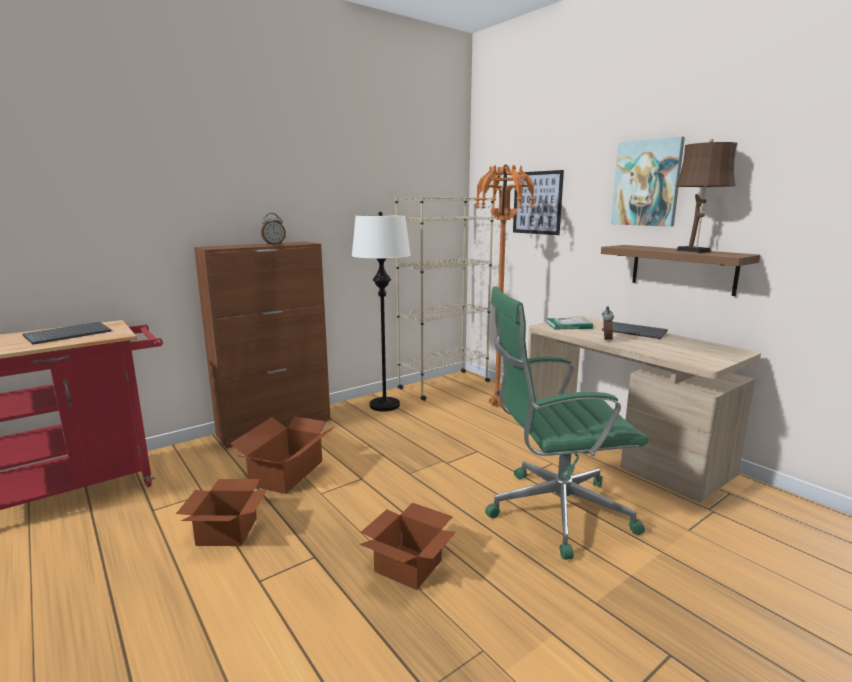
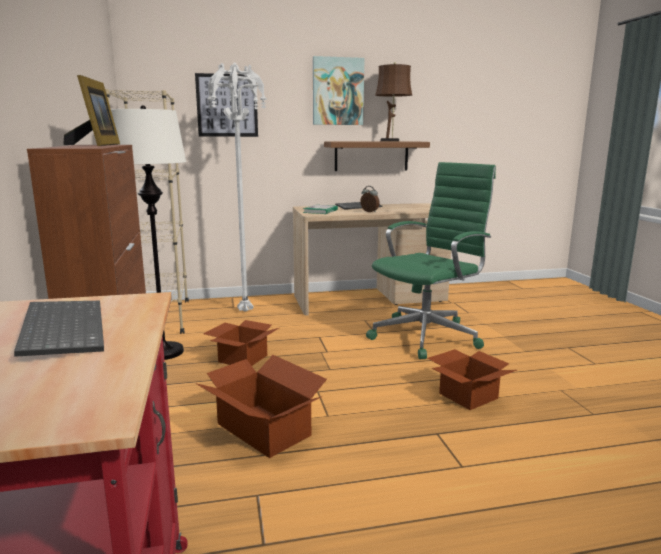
camera: 65 degrees left, 0 degrees up
cardboard box [176,479,267,546] -> cardboard box moved to [203,320,279,366]
alarm clock [261,213,286,245] -> picture frame [64,75,120,146]
orange floor lamp [474,165,536,406] -> white floor lamp [207,63,267,312]
green office chair [485,286,649,560] -> green office chair turned 150 degrees counterclockwise [366,162,496,359]

